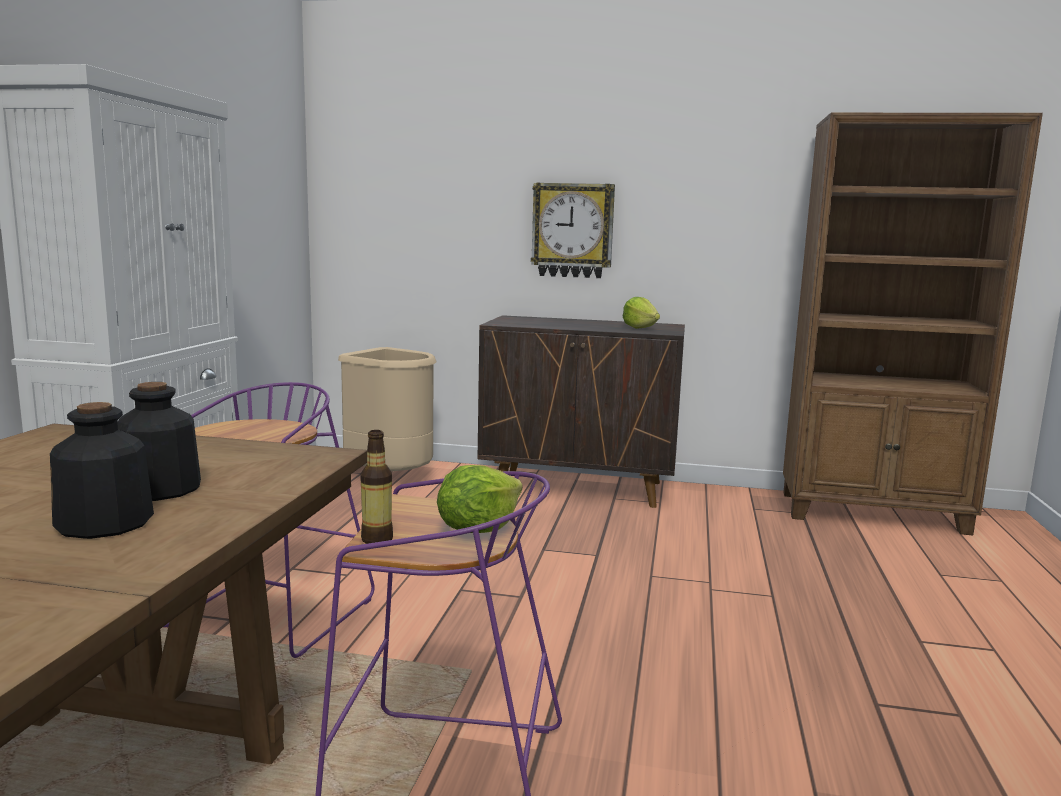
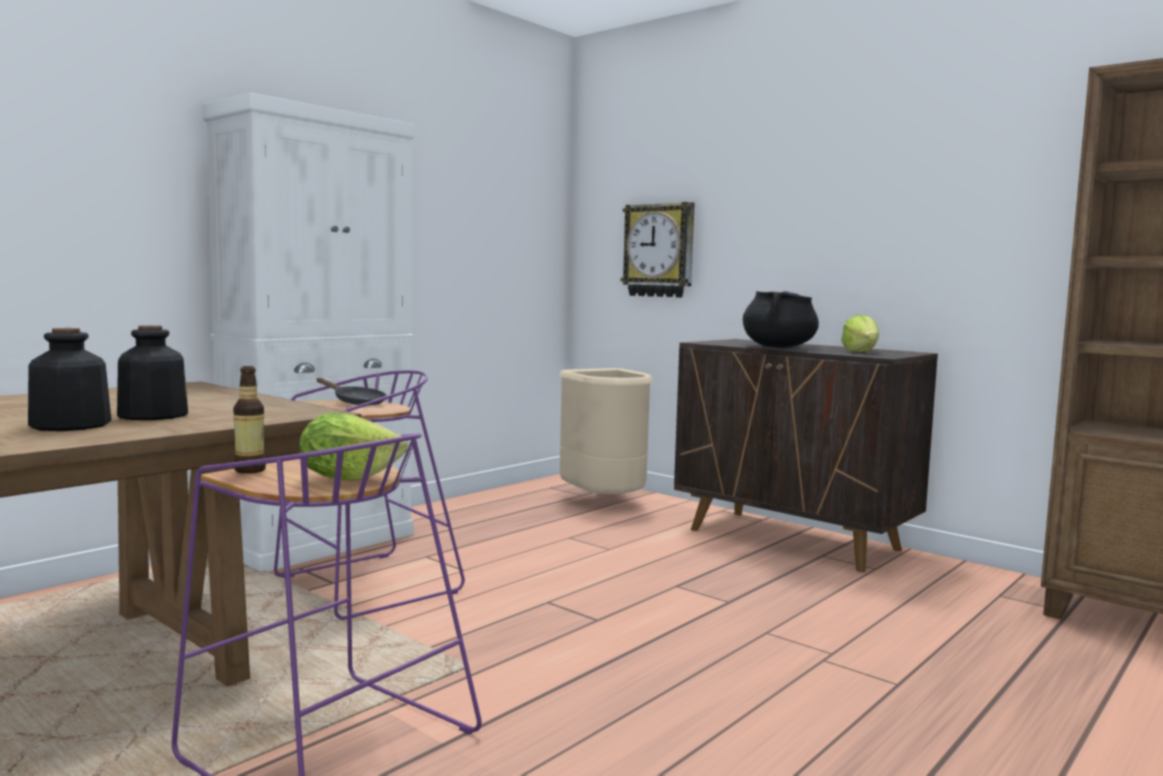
camera: 30 degrees right, 5 degrees down
wall clock [531,182,615,278] -> wall clock moved to [621,202,695,298]
none -> black frying pan [317,378,387,405]
none -> black cooking pot [743,291,819,348]

